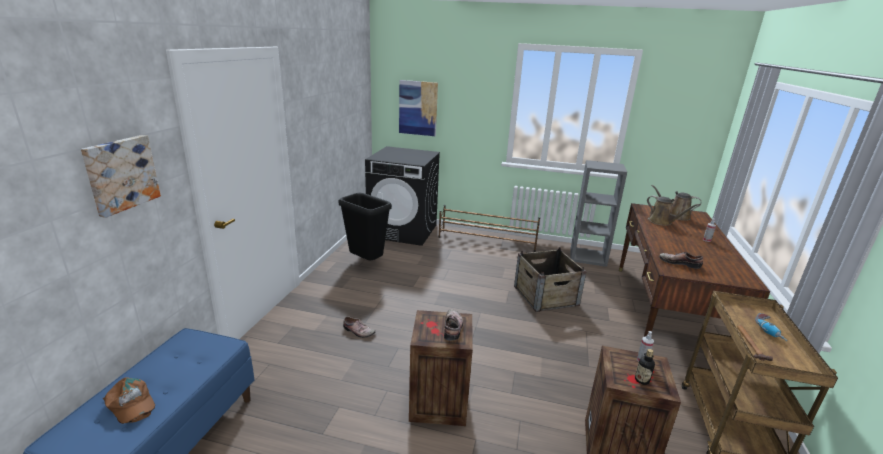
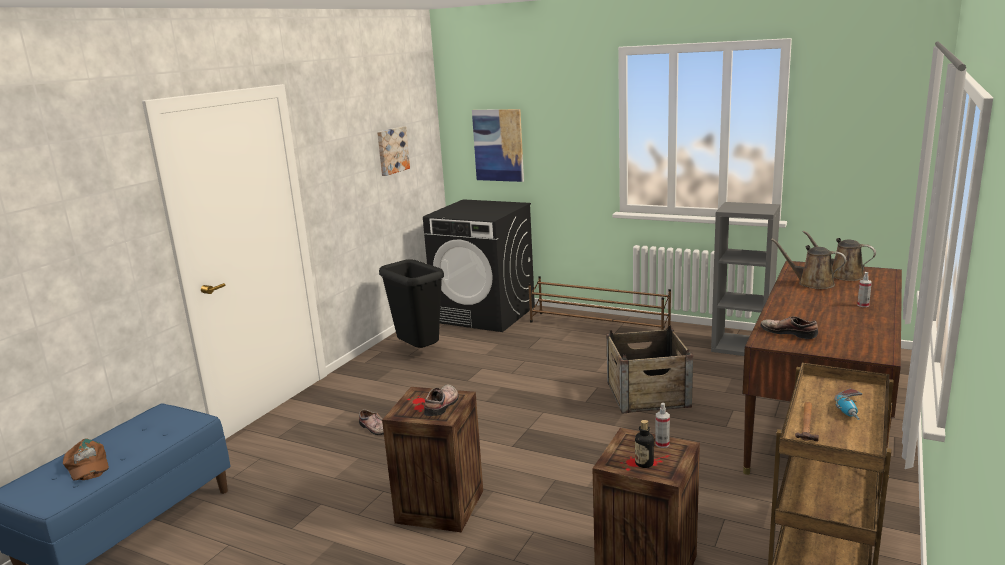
camera: 15 degrees right, 5 degrees down
picture [81,135,161,218] -> picture moved to [377,126,410,176]
brown watering can [647,195,700,226] -> brown watering can turned 150 degrees clockwise [771,238,846,289]

